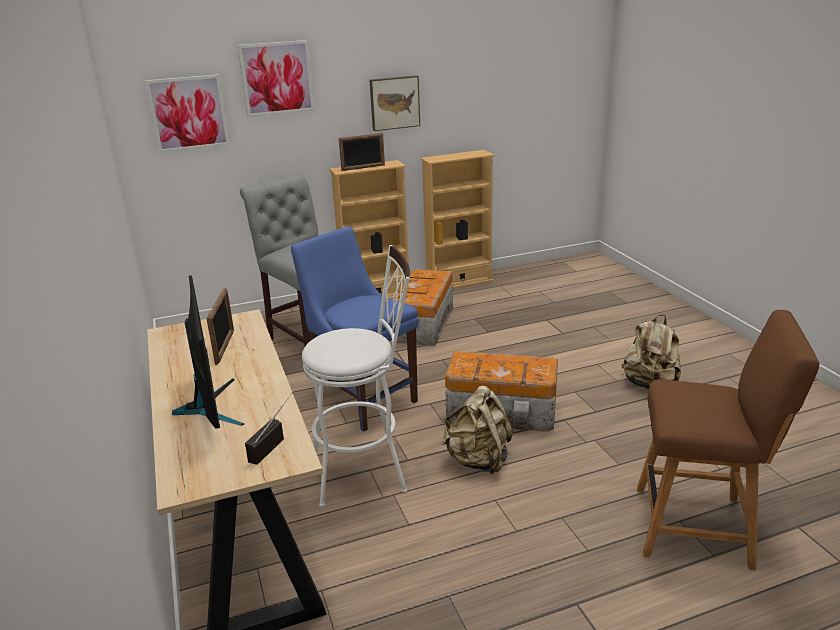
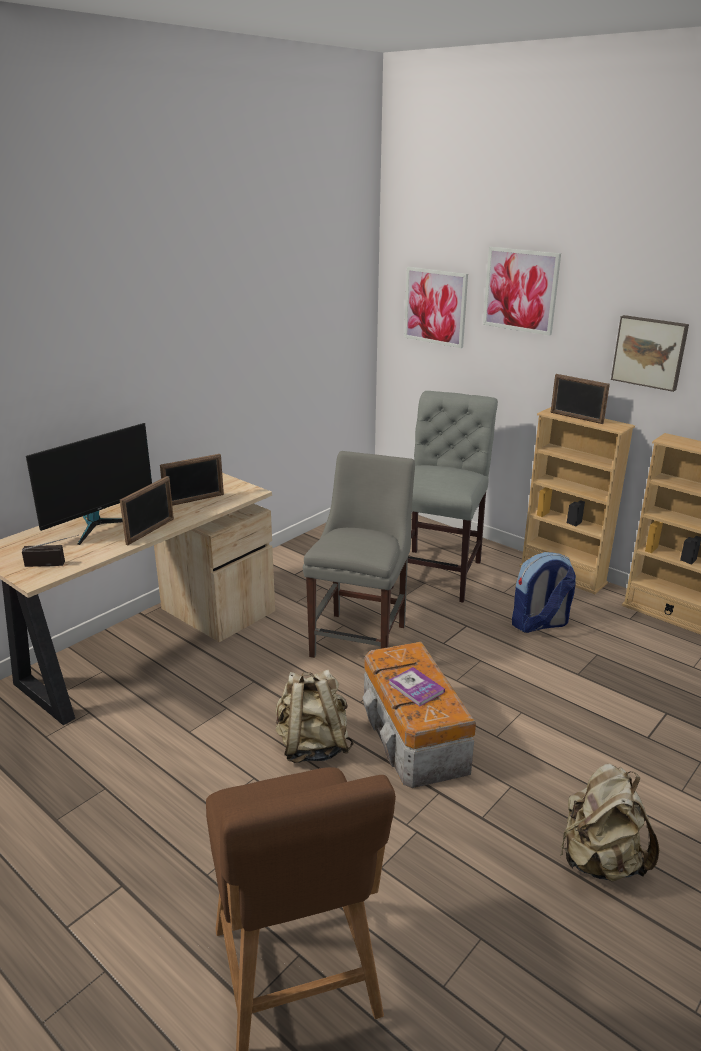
camera: 60 degrees right, 0 degrees up
blue chair [291,227,419,432] -> grey chair [303,451,415,658]
white stool [302,245,410,507] -> none
storage box [394,269,453,346] -> backpack [512,552,576,633]
none -> picture frame [120,476,174,545]
none -> book [389,667,445,707]

